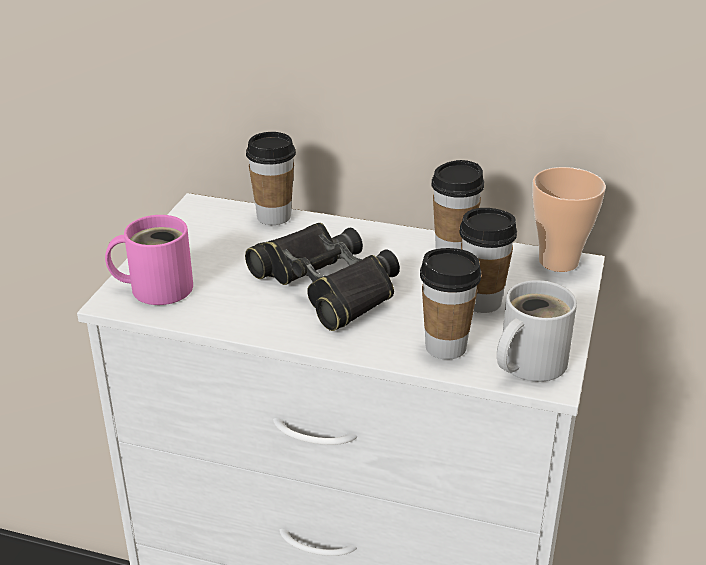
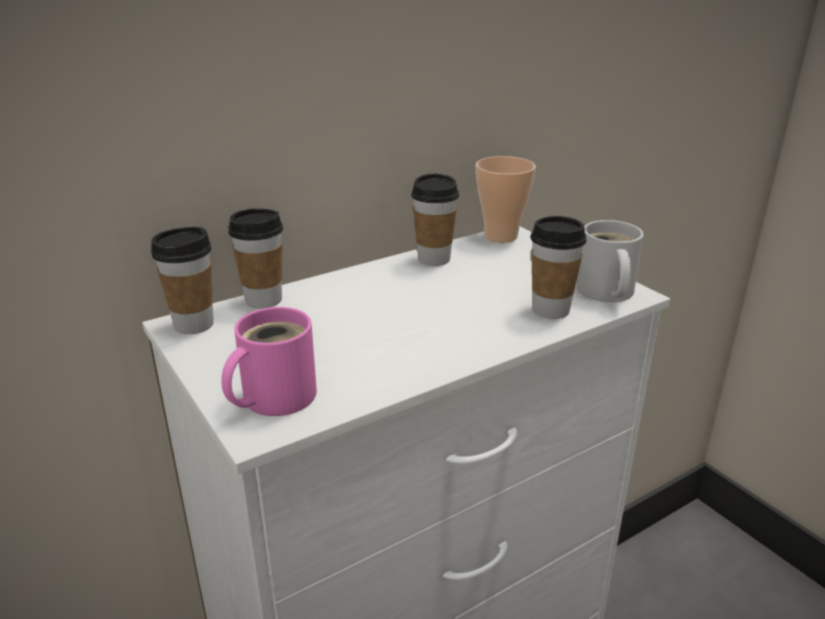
camera: 50 degrees left, 5 degrees down
black binoculars [245,223,400,331] -> none
cup [459,208,517,313] -> cup moved to [151,227,214,334]

